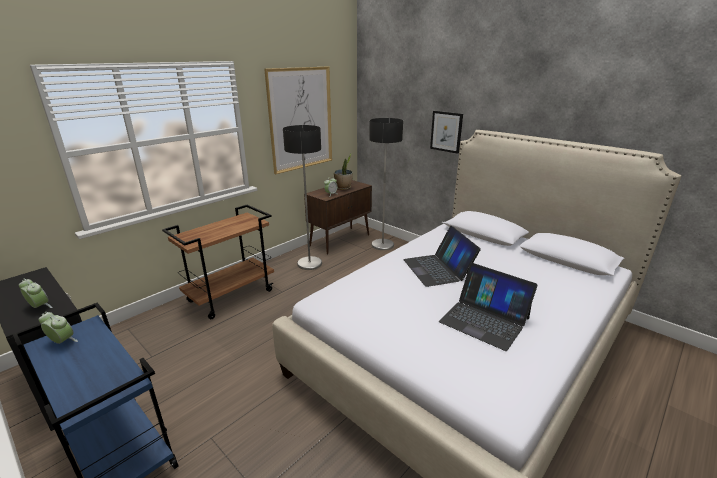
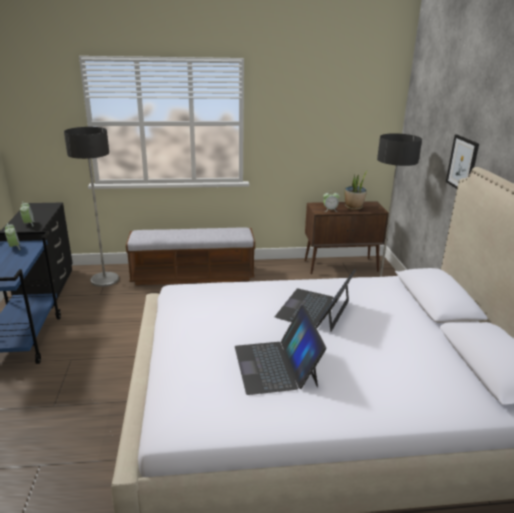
camera: 40 degrees right, 0 degrees up
brown cart [162,205,274,319] -> bench [126,227,255,285]
picture [264,67,332,174] -> none
floor lamp [283,125,322,270] -> floor lamp moved to [64,127,119,287]

